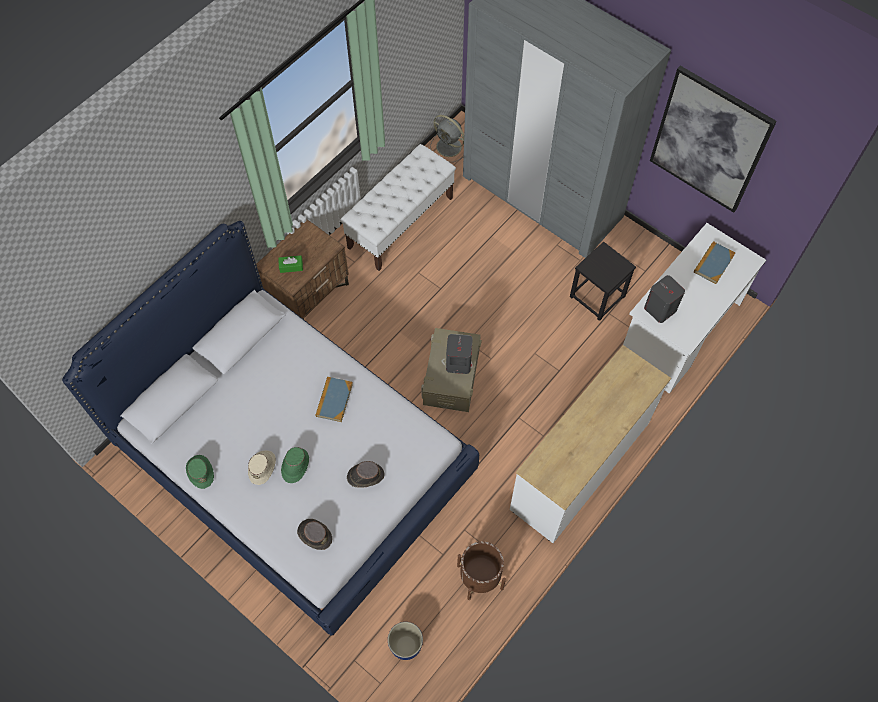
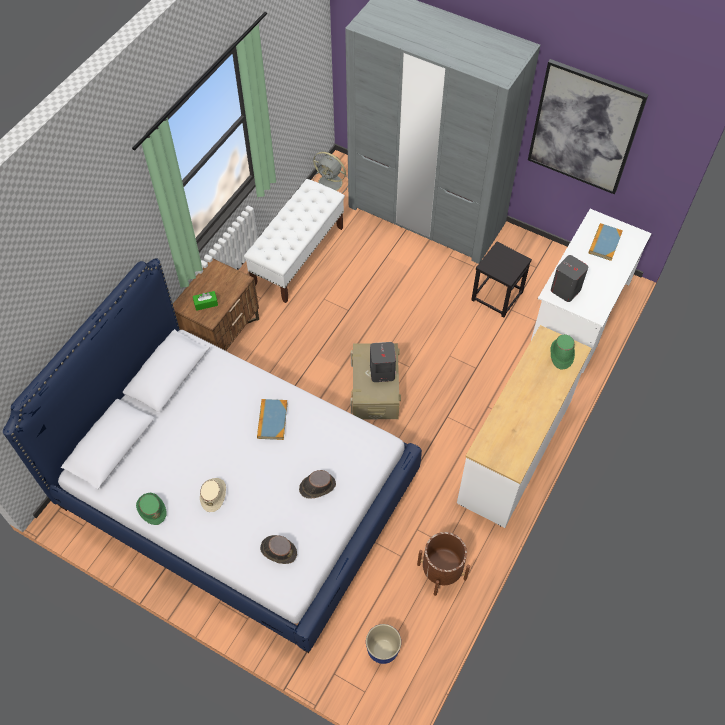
camera: 10 degrees left, 5 degrees down
green hat [281,447,309,483] -> green hat moved to [550,334,575,370]

